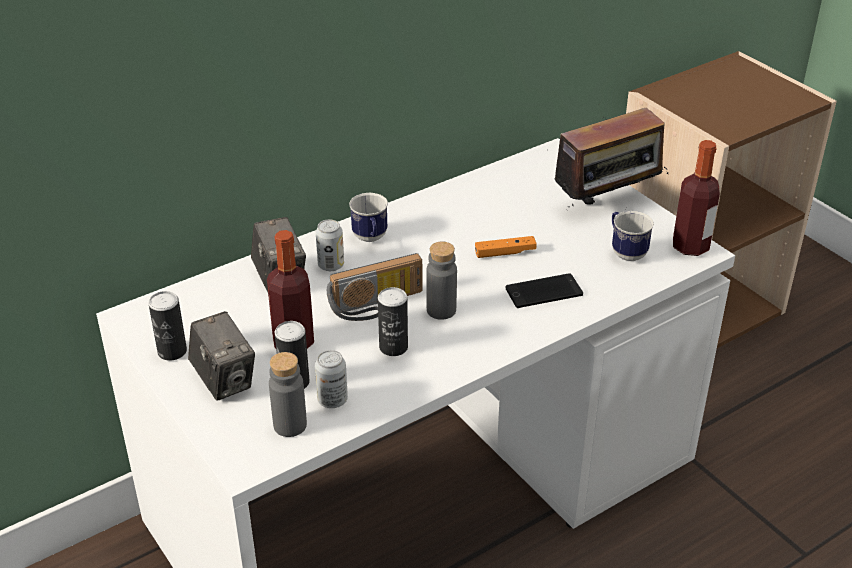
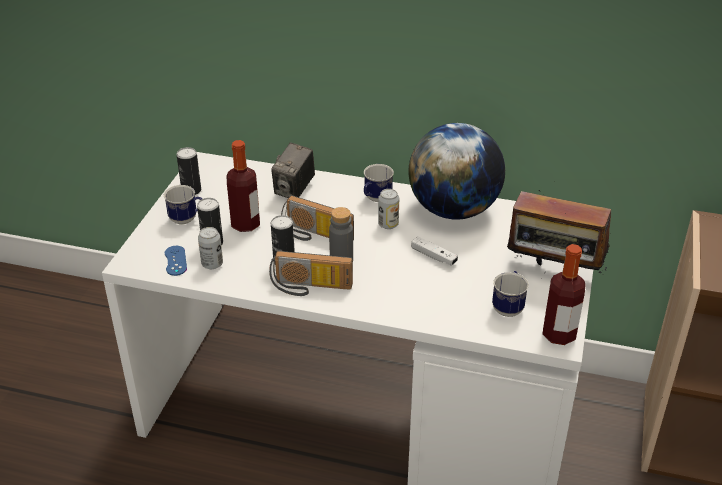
camera: 50 degrees right, 0 degrees up
camera [188,311,255,401] -> mug [164,185,203,225]
grey bottle [269,352,307,437] -> blue game controller [165,246,187,276]
can [316,219,344,271] -> can moved to [378,189,399,229]
orange game controller [475,236,537,258] -> white game controller [411,237,458,265]
phone [506,273,583,308] -> none
none -> radio [269,251,353,296]
none -> globe [408,123,505,220]

